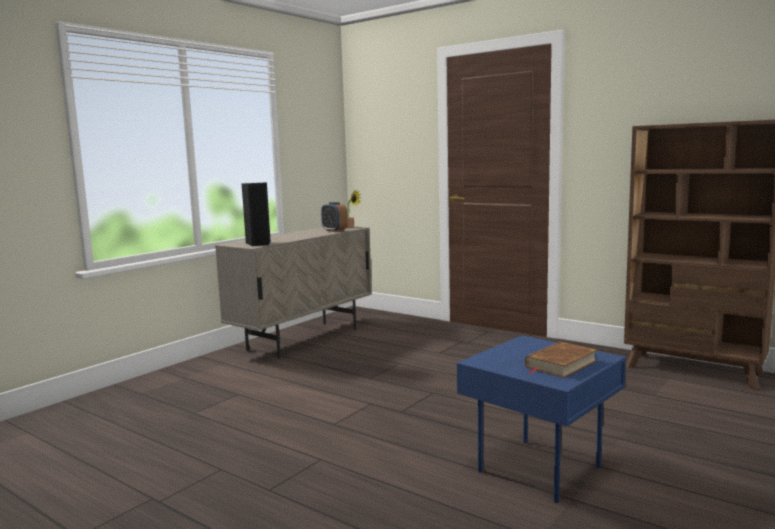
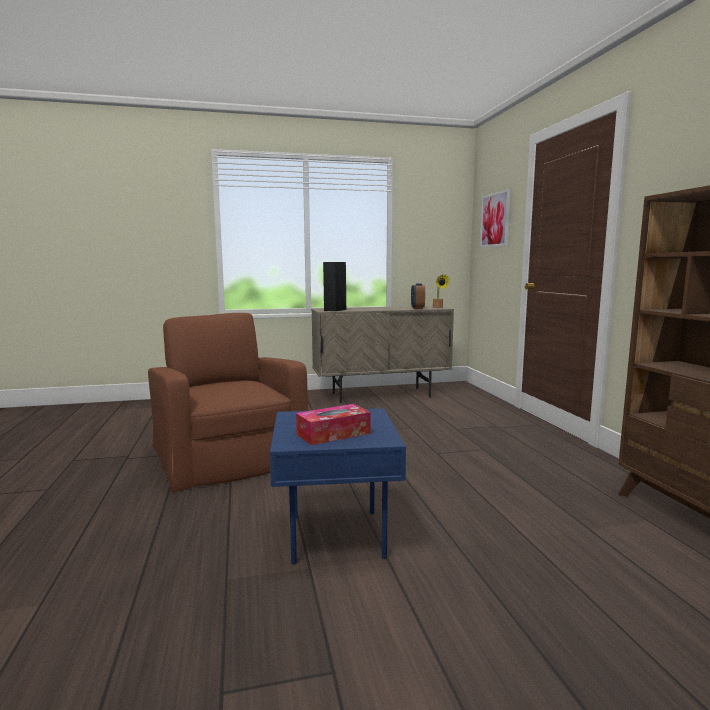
camera: 40 degrees right, 0 degrees up
brown book [525,341,597,378] -> tissue box [296,404,371,445]
none -> brown armchair [148,313,308,493]
none -> picture [480,189,511,248]

